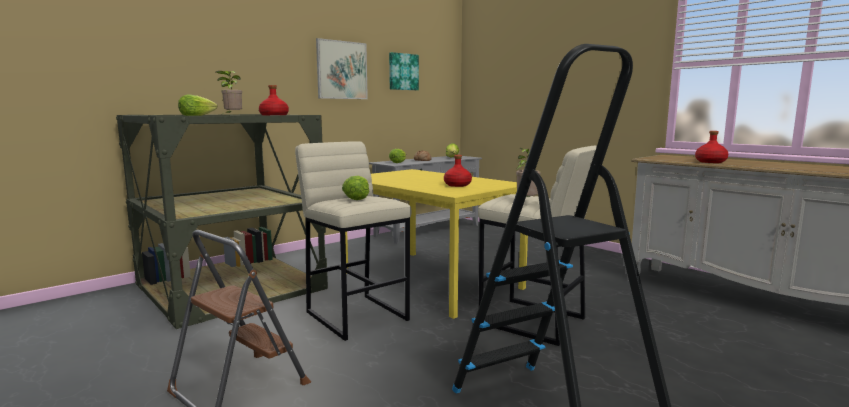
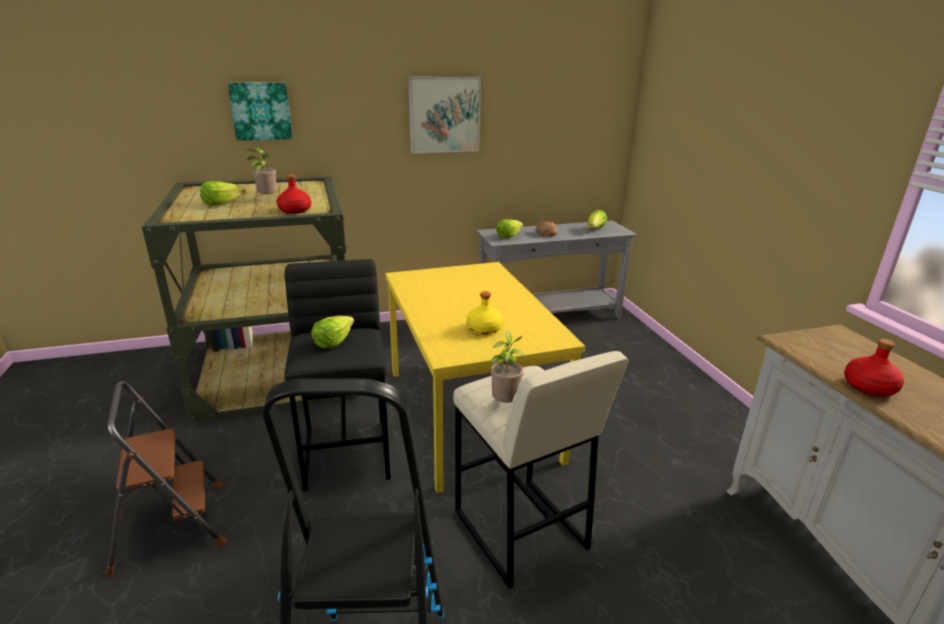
camera: 25 degrees right, 15 degrees up
beige stool [295,141,411,341] -> black stool [284,259,390,491]
picture [389,52,419,90] -> picture moved to [228,82,292,140]
red bottle [444,155,472,187] -> yellow bottle [467,291,503,334]

